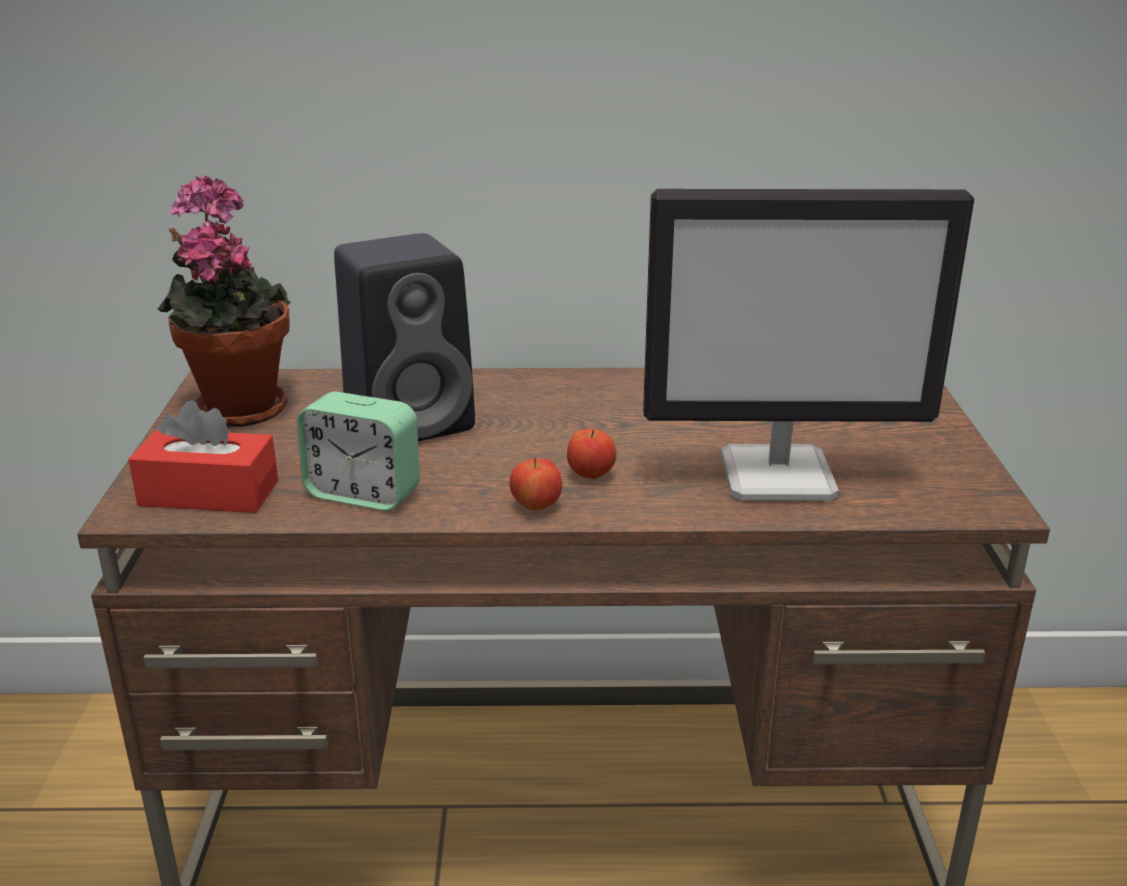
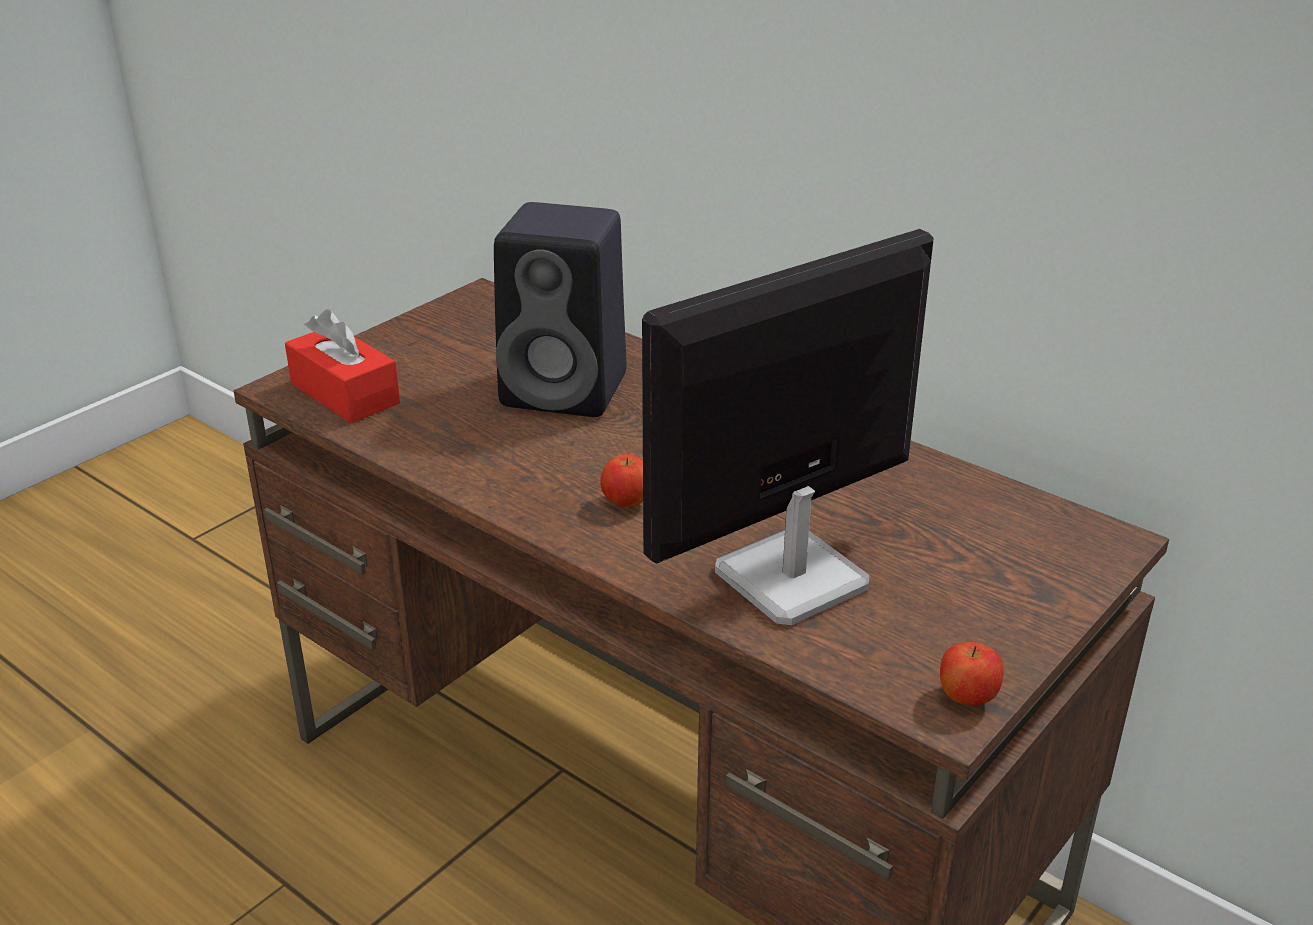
camera: 40 degrees right, 5 degrees up
potted plant [157,176,291,427] -> none
alarm clock [297,391,420,511] -> none
apple [509,458,562,511] -> apple moved to [940,642,1003,706]
monitor [643,189,974,501] -> monitor turned 105 degrees clockwise [642,229,933,625]

